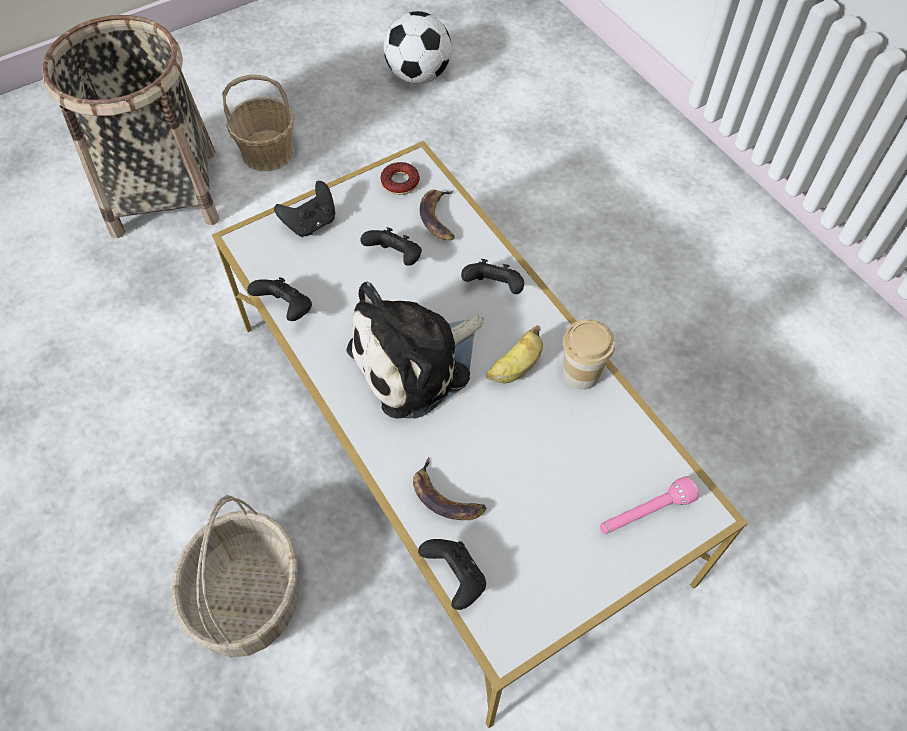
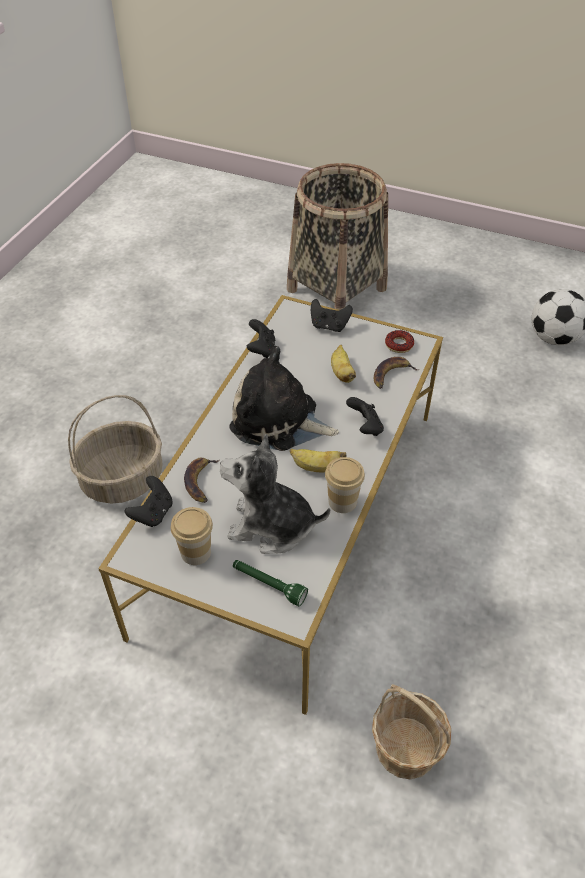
camera: 55 degrees right, 10 degrees down
basket [222,74,294,171] -> basket moved to [372,684,451,780]
black game controller [360,227,422,266] -> banana [331,345,356,383]
pink flashlight [600,476,699,534] -> green flashlight [233,560,308,606]
none -> cup [171,507,213,565]
none -> plush toy [220,434,330,554]

